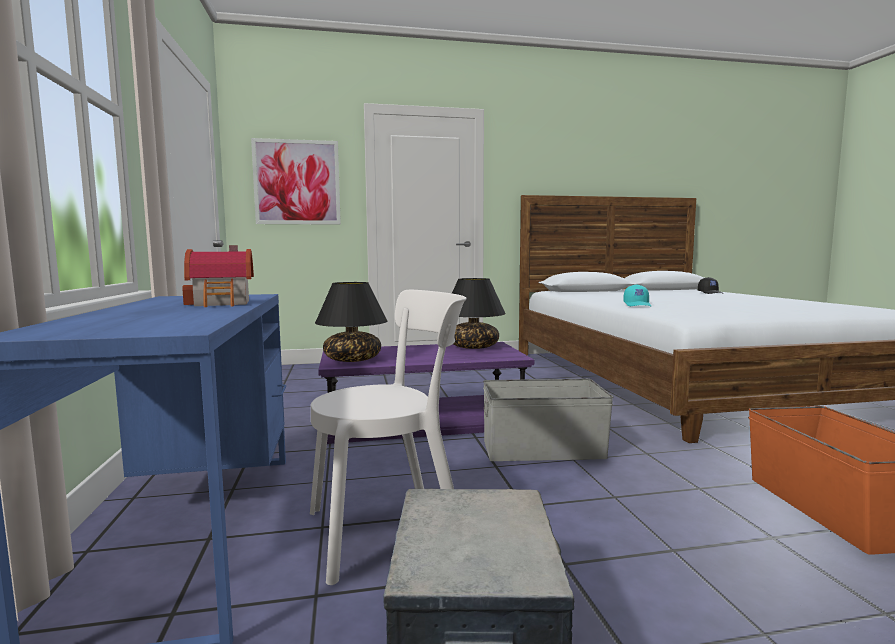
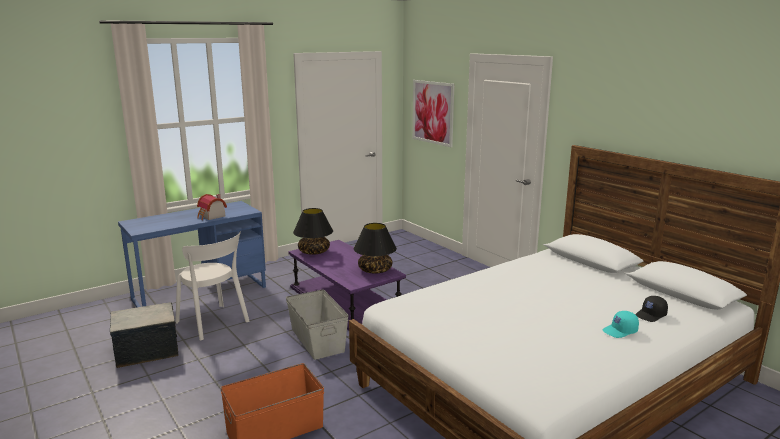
camera: 65 degrees right, 10 degrees up
turquoise cap [623,284,651,306] -> turquoise cap moved to [603,311,639,338]

